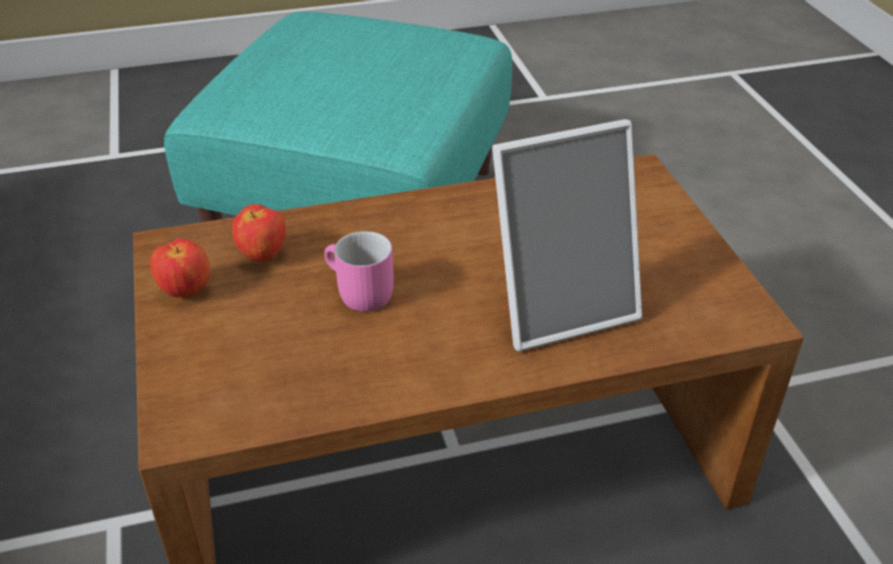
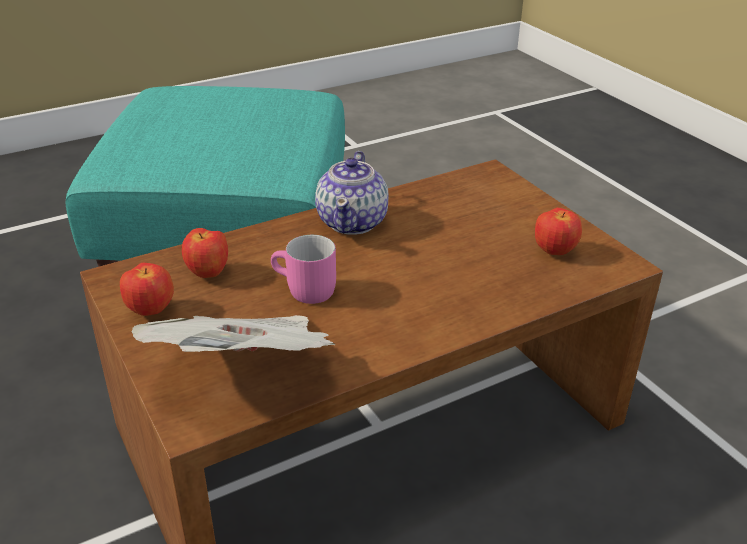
camera: 15 degrees left, 5 degrees down
picture frame [492,119,642,351] -> none
none -> newspaper [131,315,335,352]
none -> teapot [315,151,389,235]
none -> apple [535,208,582,255]

